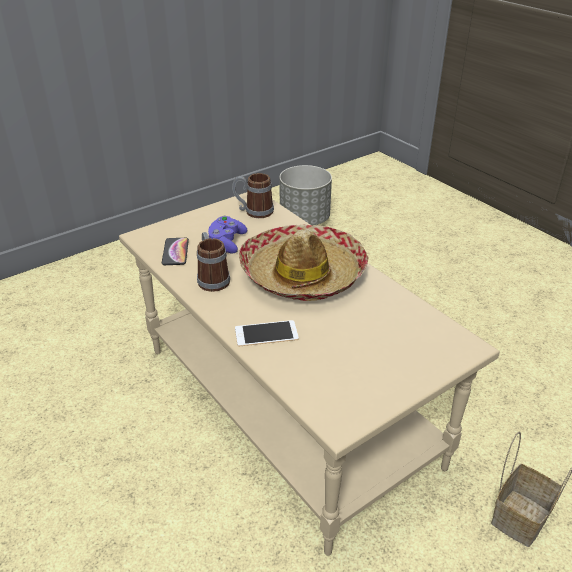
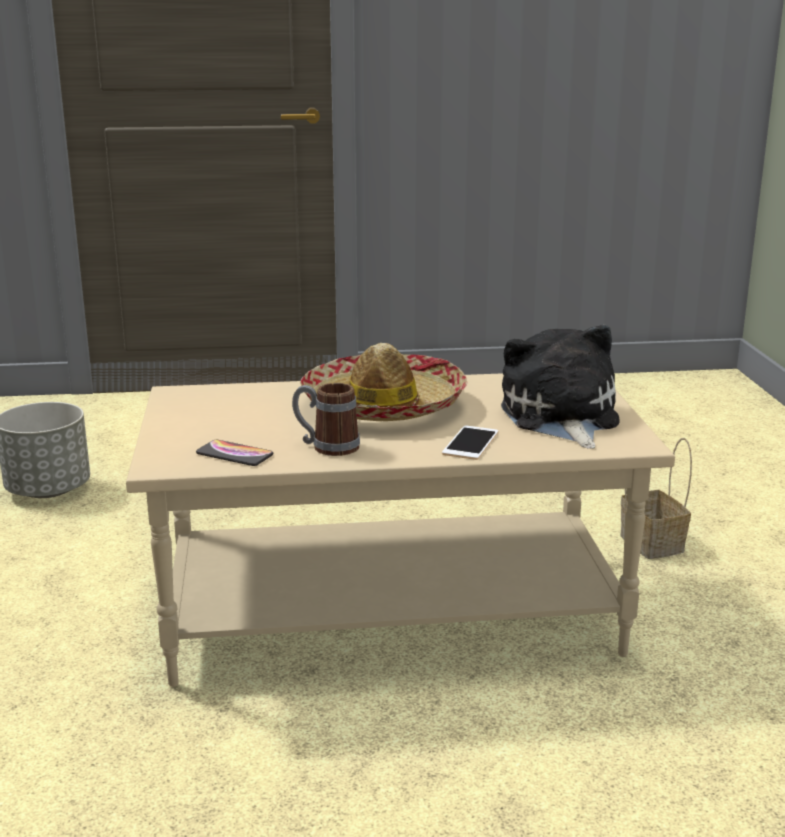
camera: 60 degrees left, 15 degrees down
purple game controller [208,216,247,253] -> none
mug [232,173,274,218] -> none
none -> plush toy [501,325,620,449]

